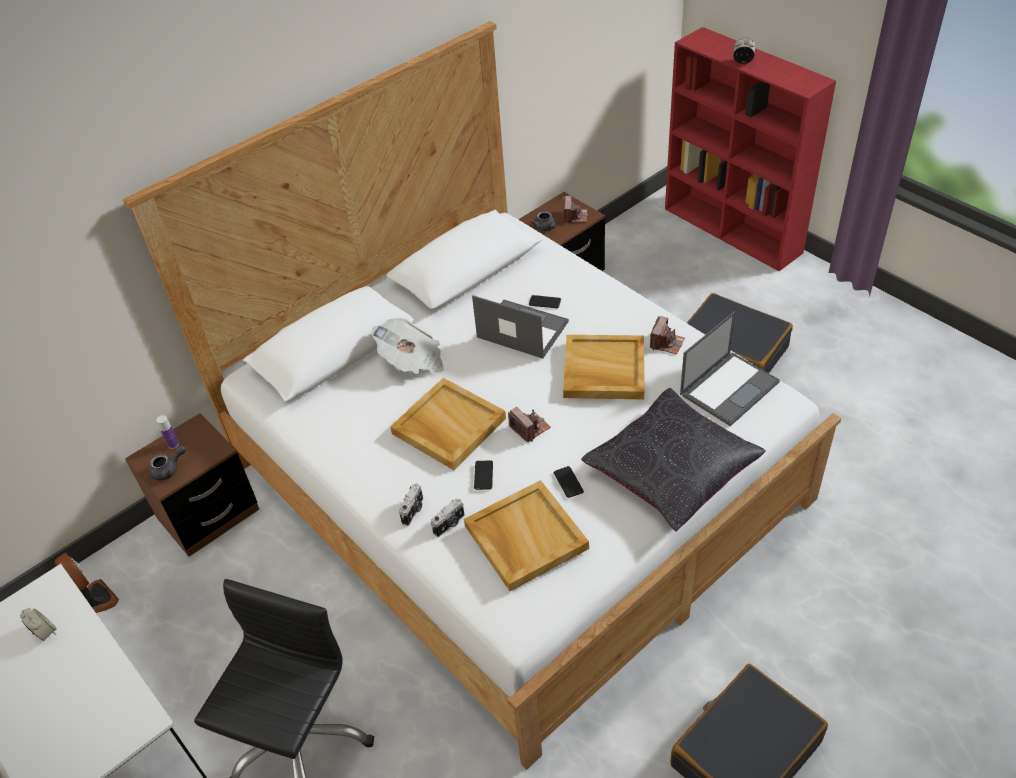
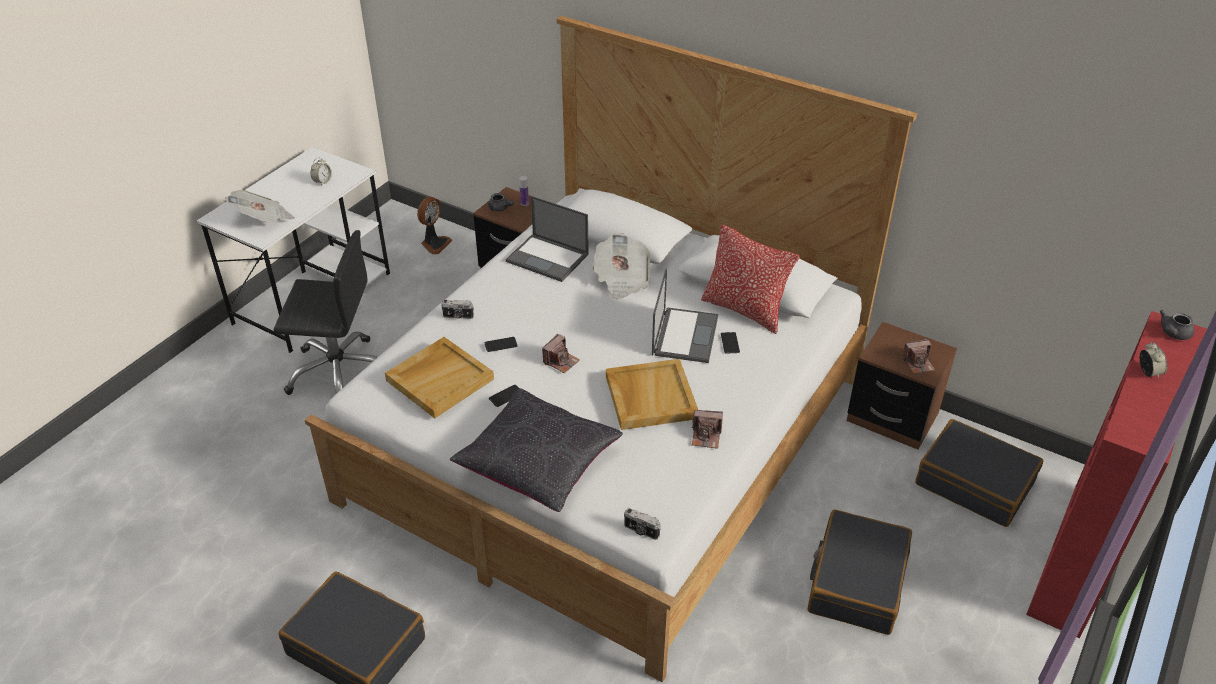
camera: 70 degrees right, 5 degrees down
beige tray [390,378,506,470] -> none
camera [431,498,464,537] -> camera moved to [624,508,661,540]
grey teapot [531,211,556,231] -> grey teapot moved to [1160,310,1194,340]
laptop [680,311,780,426] -> laptop moved to [506,196,589,282]
none -> newspaper [225,190,295,223]
none -> pillow [701,224,800,334]
none -> black suitcase [915,419,1043,527]

